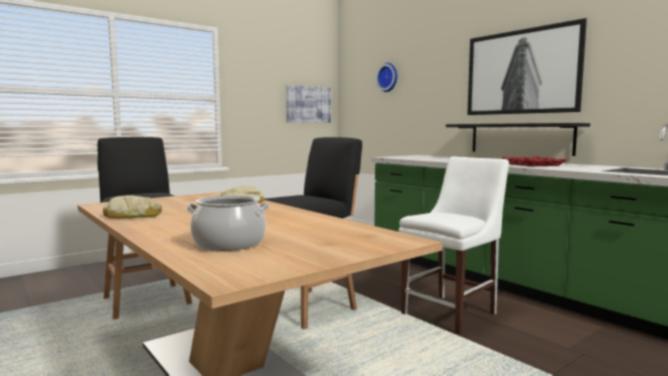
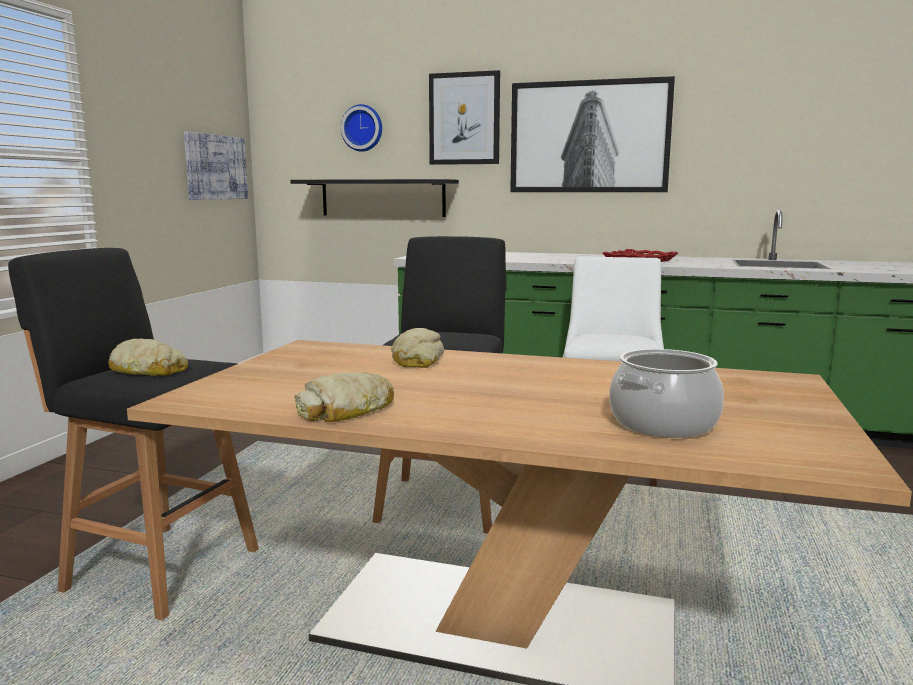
camera: 35 degrees left, 5 degrees up
black shelf [446,123,590,156] -> black shelf moved to [290,179,459,217]
none -> bread [108,339,188,376]
none -> picture [429,70,500,165]

